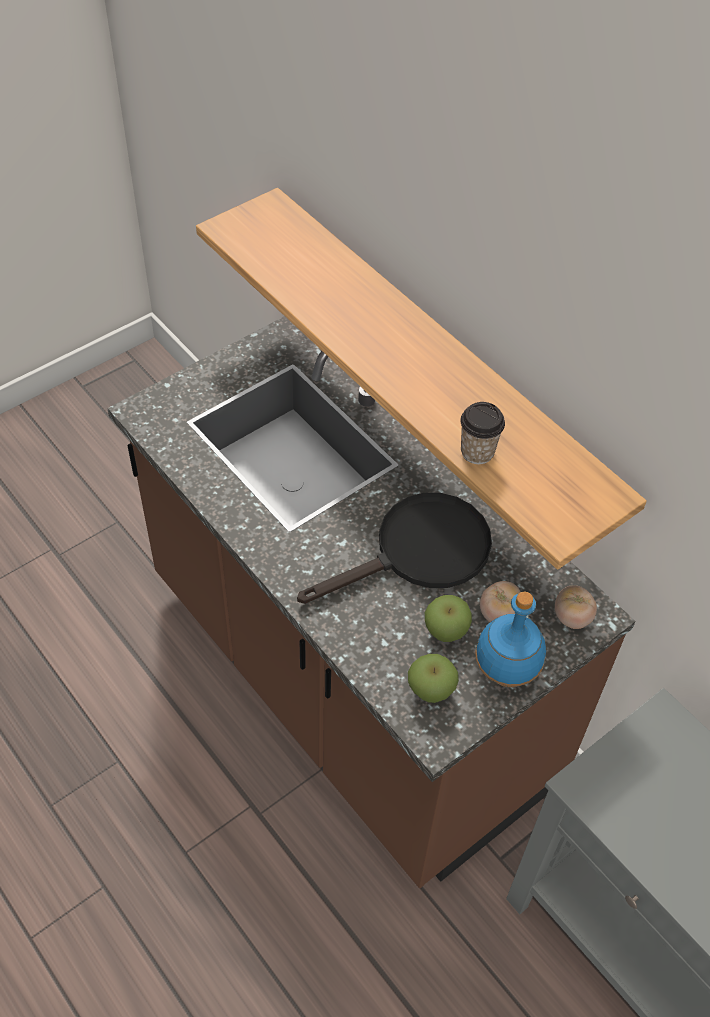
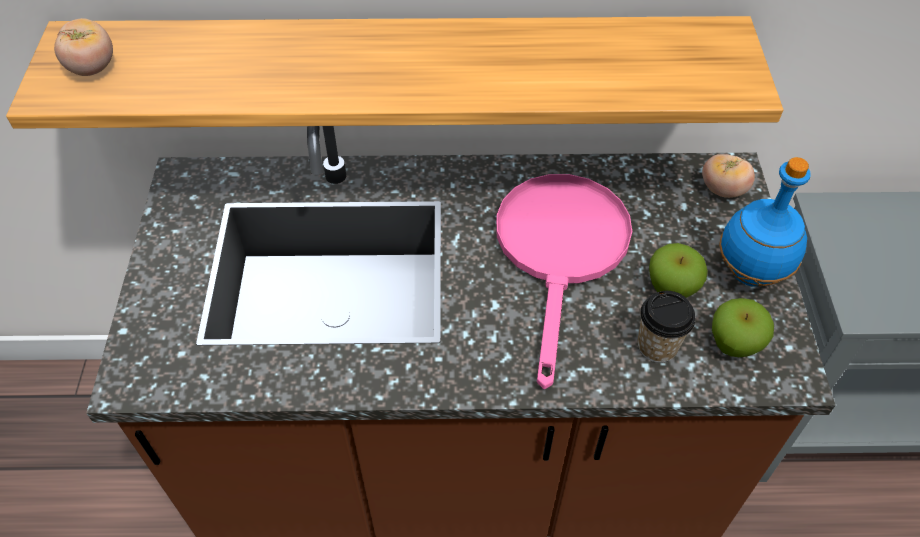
camera: 50 degrees left, 0 degrees up
black frying pan [297,493,492,604] -> pink frying pan [496,174,632,389]
cup [460,402,505,464] -> cup moved to [637,291,695,363]
tomato [480,581,520,622] -> tomato moved to [54,18,113,76]

